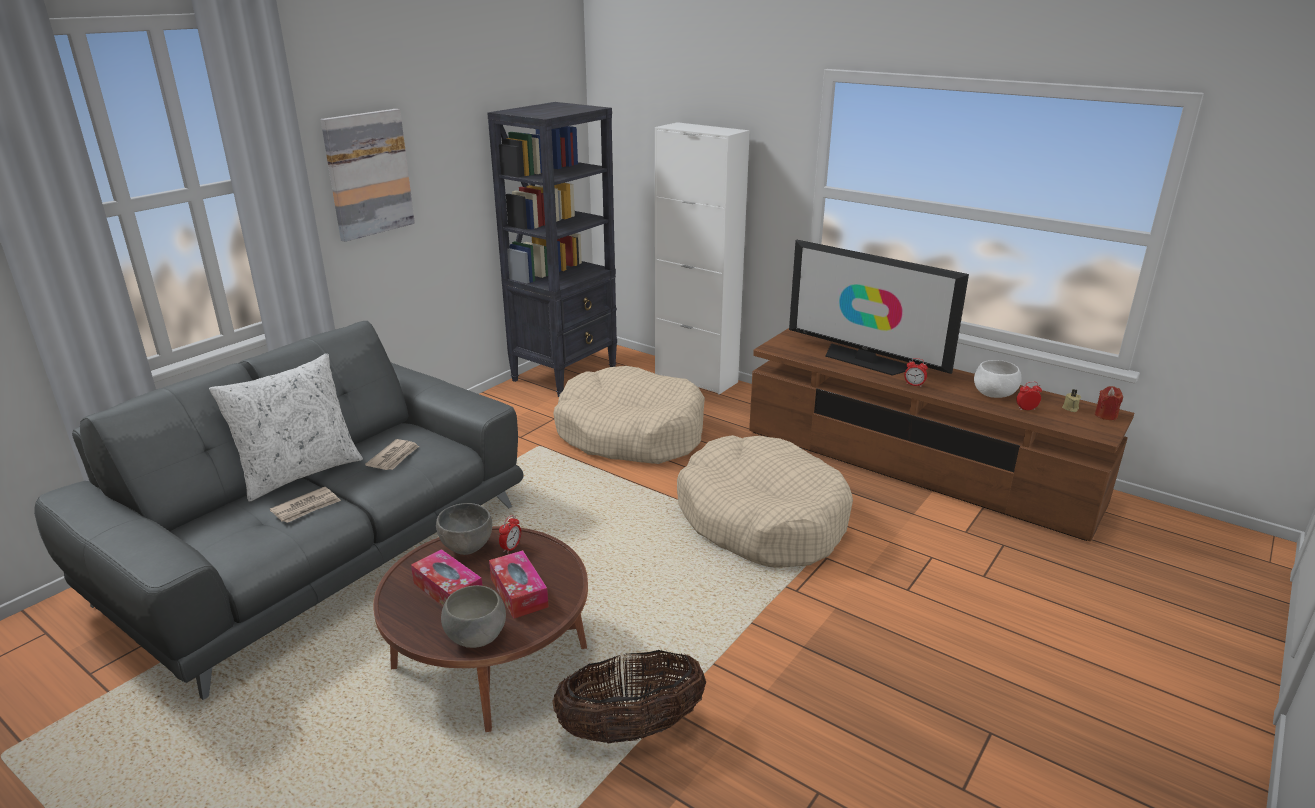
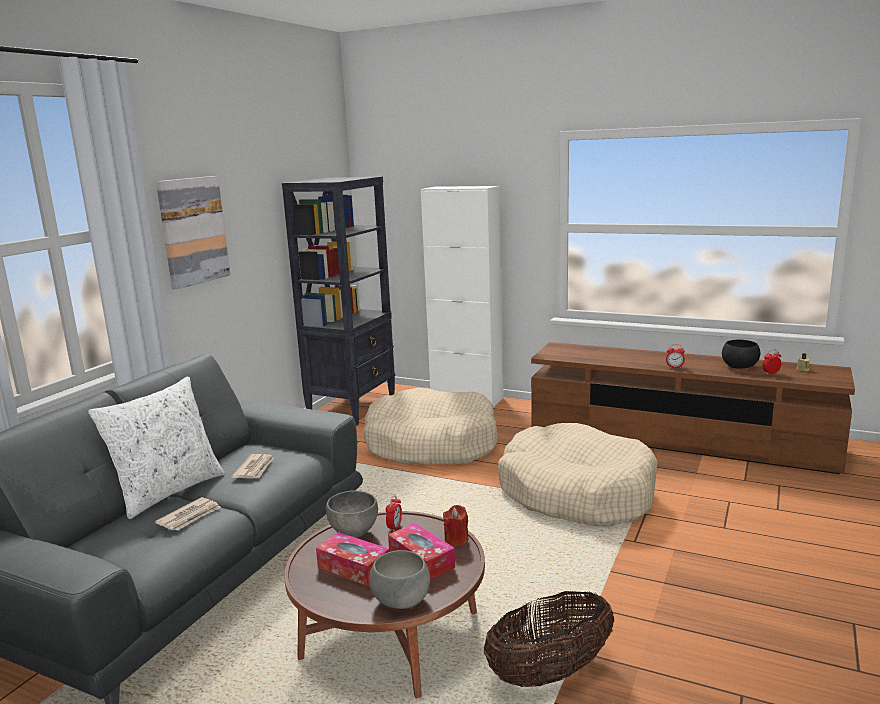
camera: 10 degrees left, 10 degrees down
television [789,240,969,376] -> none
white bowl [974,360,1021,398] -> black bowl [722,340,760,369]
red candle [1095,386,1123,420] -> red candle moved to [443,505,469,546]

